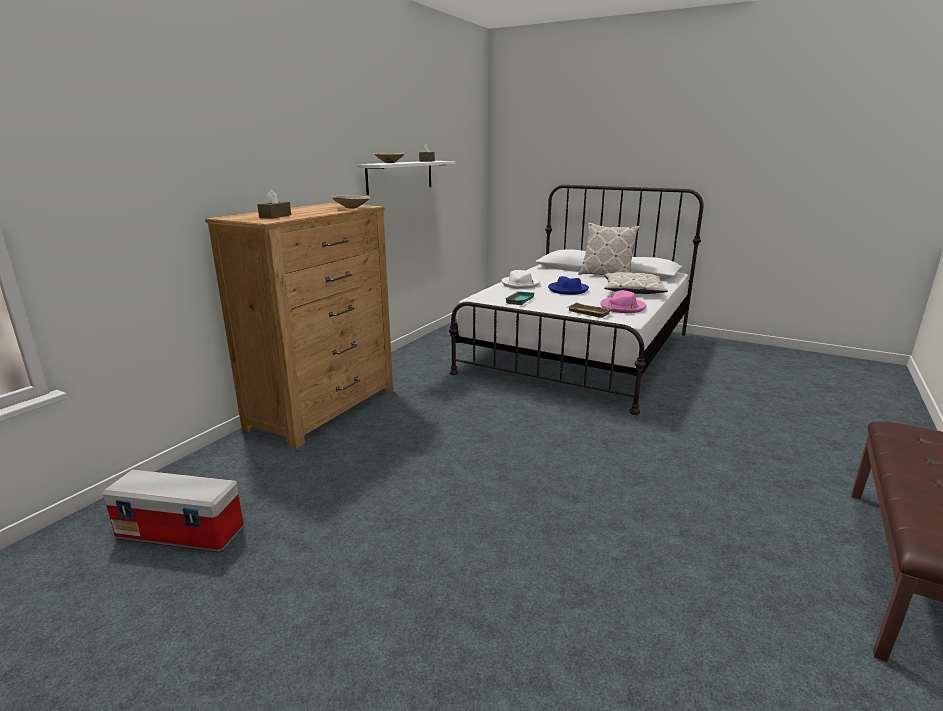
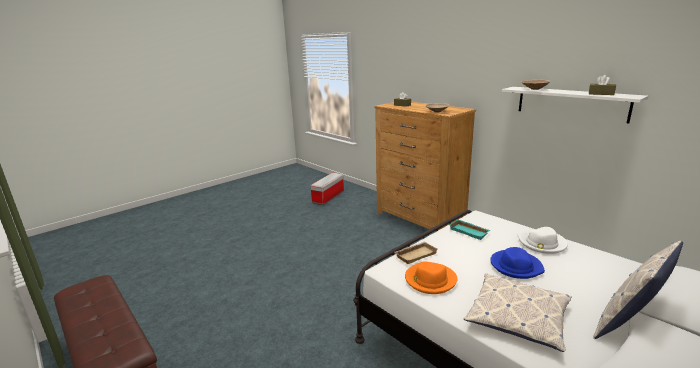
camera: 110 degrees right, 0 degrees up
pink hat [600,290,647,313] -> orange hat [405,261,458,294]

